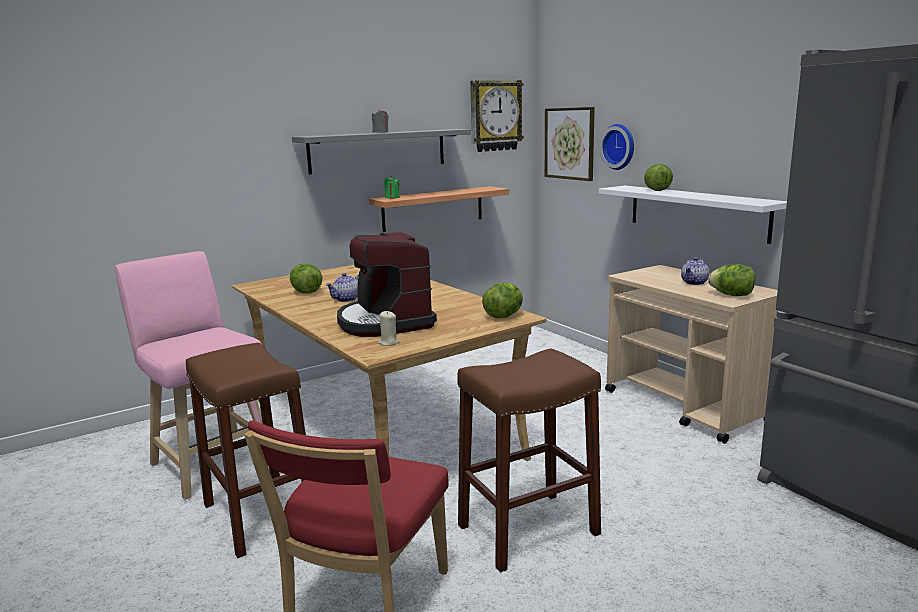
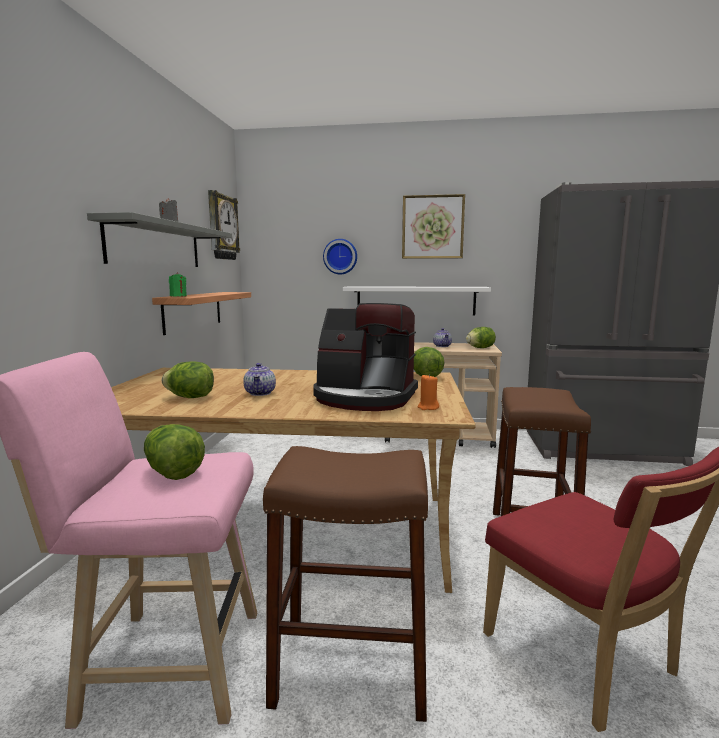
camera: 50 degrees left, 5 degrees down
beige candle [378,311,400,346] -> orange candle [417,374,439,410]
picture [545,107,595,181] -> picture moved to [402,194,465,259]
lettuce [644,164,673,191] -> lettuce moved to [144,424,205,480]

